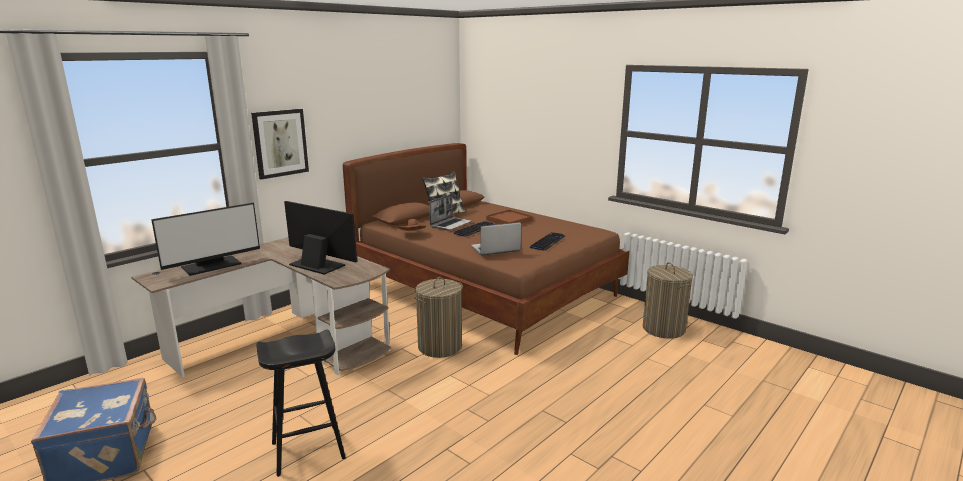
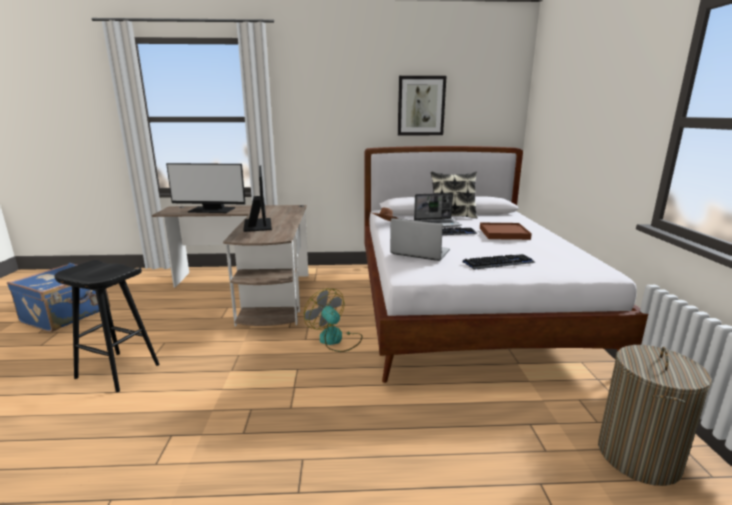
camera: 45 degrees right, 0 degrees up
picture [251,109,309,180] -> picture moved to [398,76,446,135]
brown bed [343,143,629,355] -> white bed [364,146,648,383]
laundry basket [414,277,463,358] -> fan [304,288,362,352]

